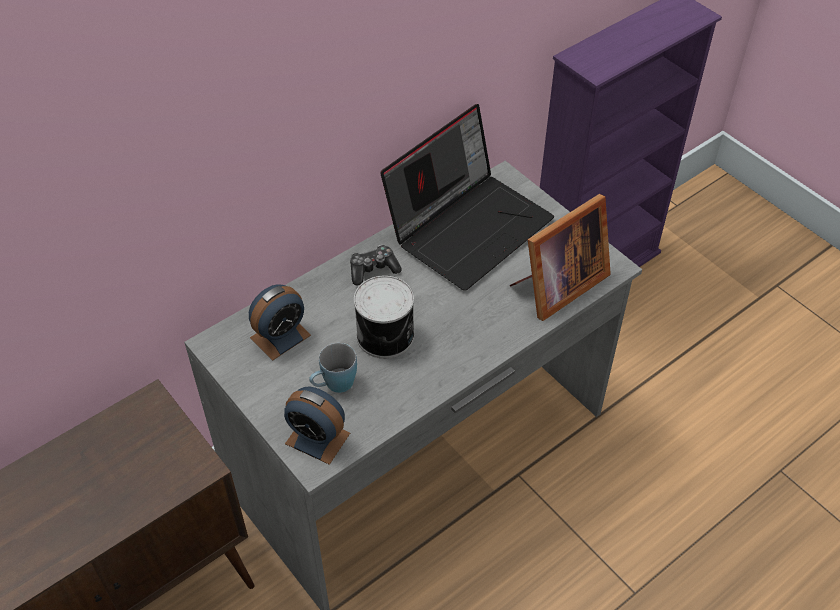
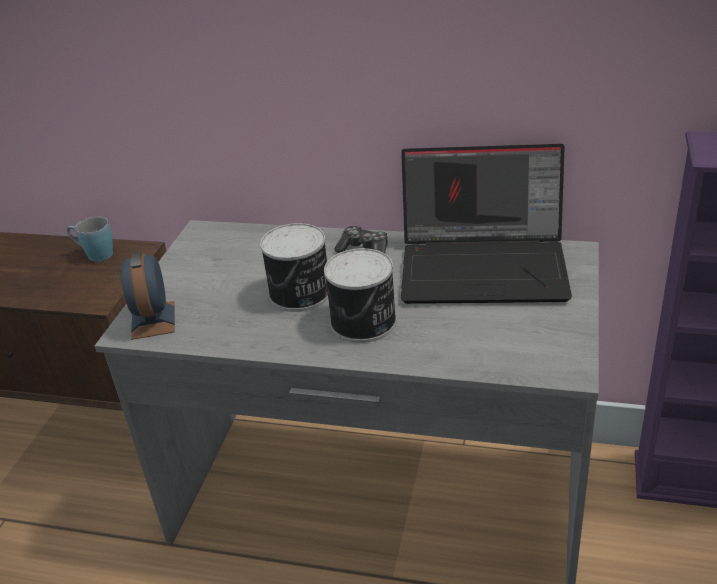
camera: 55 degrees right, 15 degrees down
alarm clock [249,285,311,361] -> none
blue mug [309,343,357,393] -> blue mug moved to [66,216,113,262]
picture frame [510,194,611,321] -> none
none -> can [324,248,397,343]

